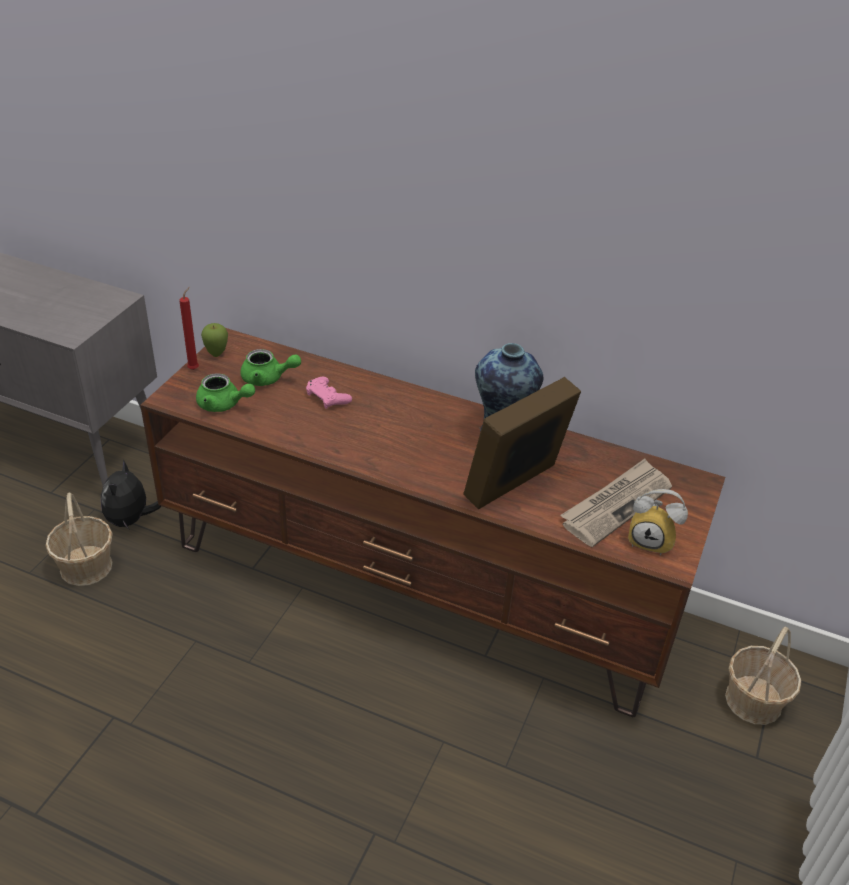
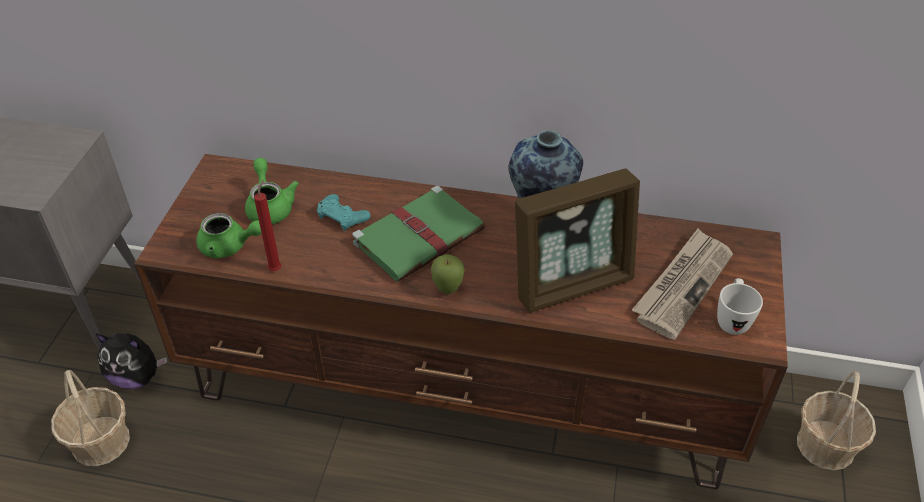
camera: 10 degrees left, 5 degrees up
plush toy [101,459,161,531] -> plush toy turned 75 degrees counterclockwise [95,333,167,389]
red candle [179,287,199,370] -> red candle moved to [254,179,282,271]
apple [201,323,228,357] -> apple moved to [431,254,465,295]
green teapot [241,349,301,386] -> green teapot turned 105 degrees counterclockwise [245,158,299,224]
pink game controller [306,377,352,409] -> turquoise game controller [317,194,371,231]
picture frame [463,377,581,509] -> picture frame turned 150 degrees counterclockwise [515,169,640,313]
alarm clock [628,489,688,556] -> white mug [717,278,763,335]
none -> green book [352,186,485,282]

